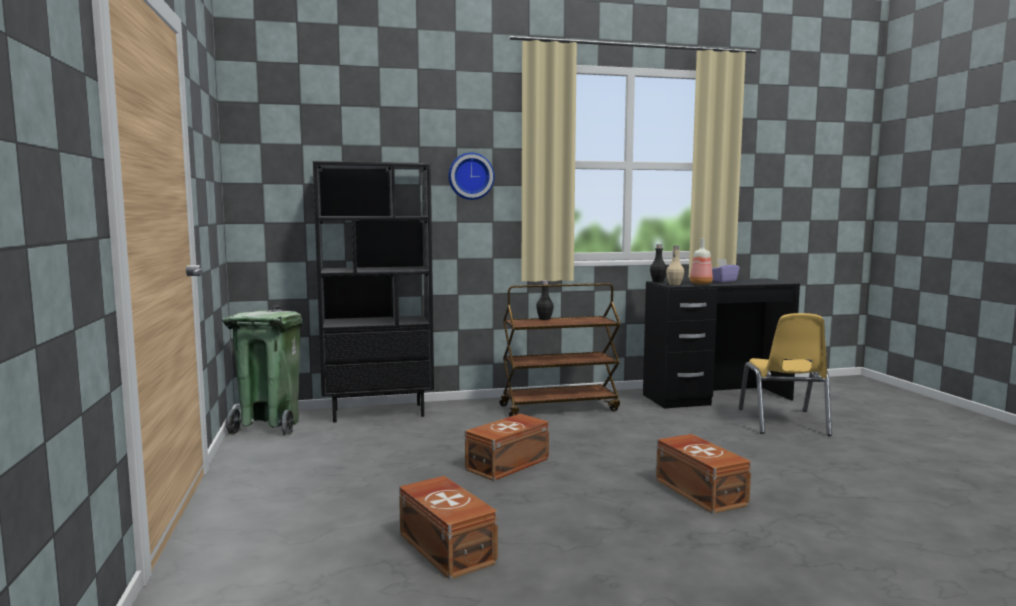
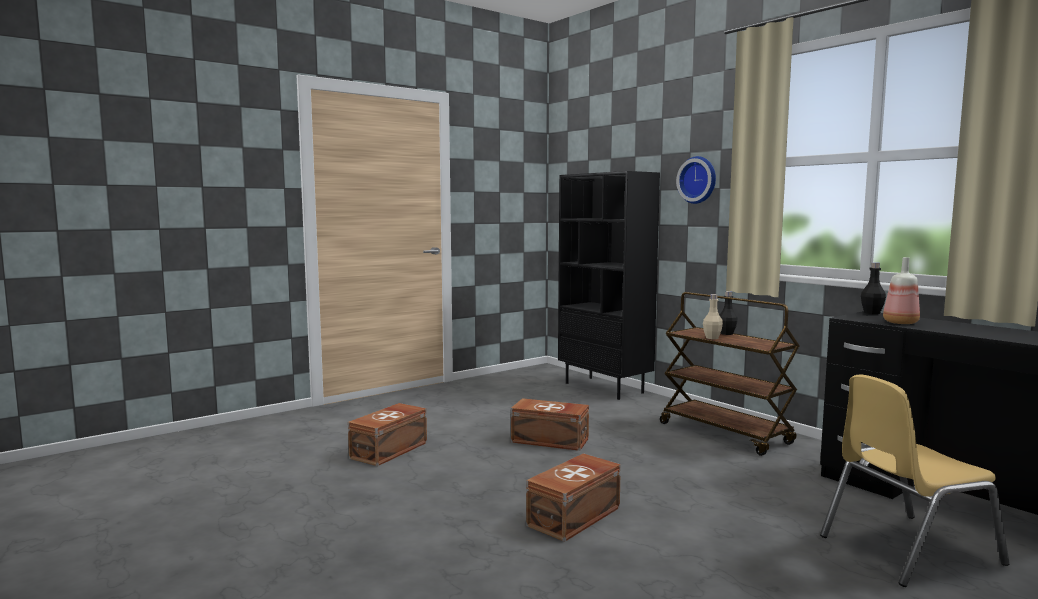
camera: 65 degrees right, 0 degrees up
green trash can [222,306,303,436] -> none
beige bottle [666,246,684,285] -> beige bottle moved to [703,294,723,339]
purple tissue box [712,259,740,282] -> none

